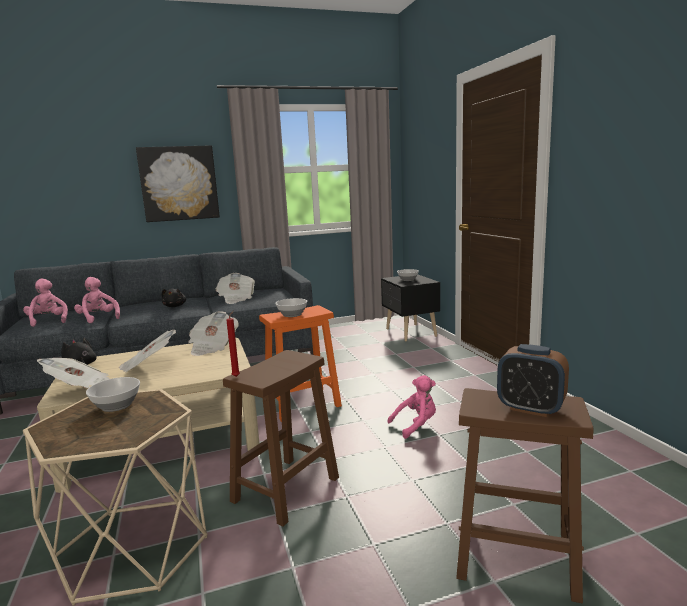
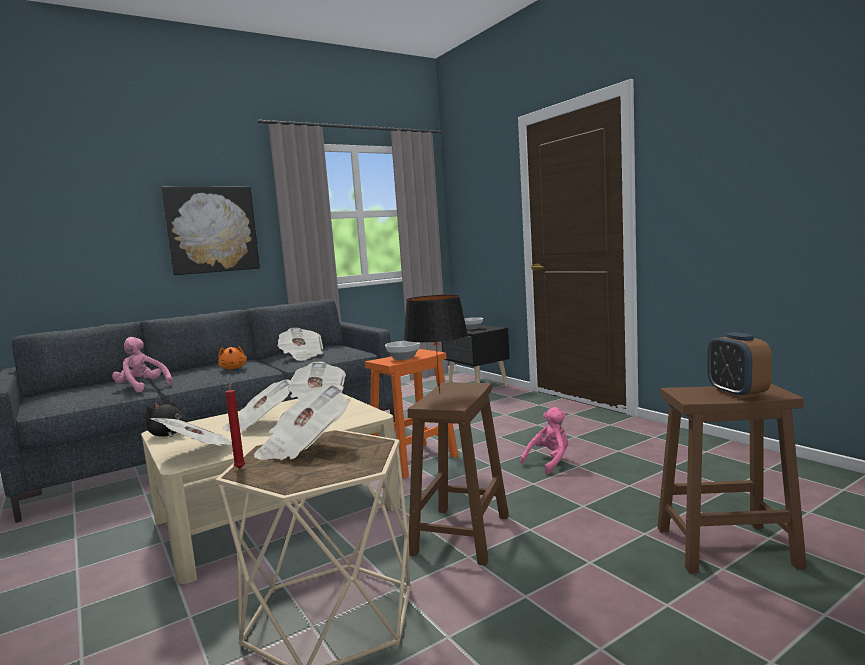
camera: 15 degrees left, 5 degrees down
pink plush toy [23,279,68,327] -> none
bowl [86,377,140,412] -> newspaper [254,384,348,460]
black plush toy [161,289,186,307] -> orange plush toy [218,346,247,369]
red candle [226,311,240,377] -> red candle moved to [225,380,245,469]
alarm clock [497,344,569,417] -> alarm clock turned 60 degrees clockwise [707,332,772,399]
none -> black table lamp [404,295,468,394]

